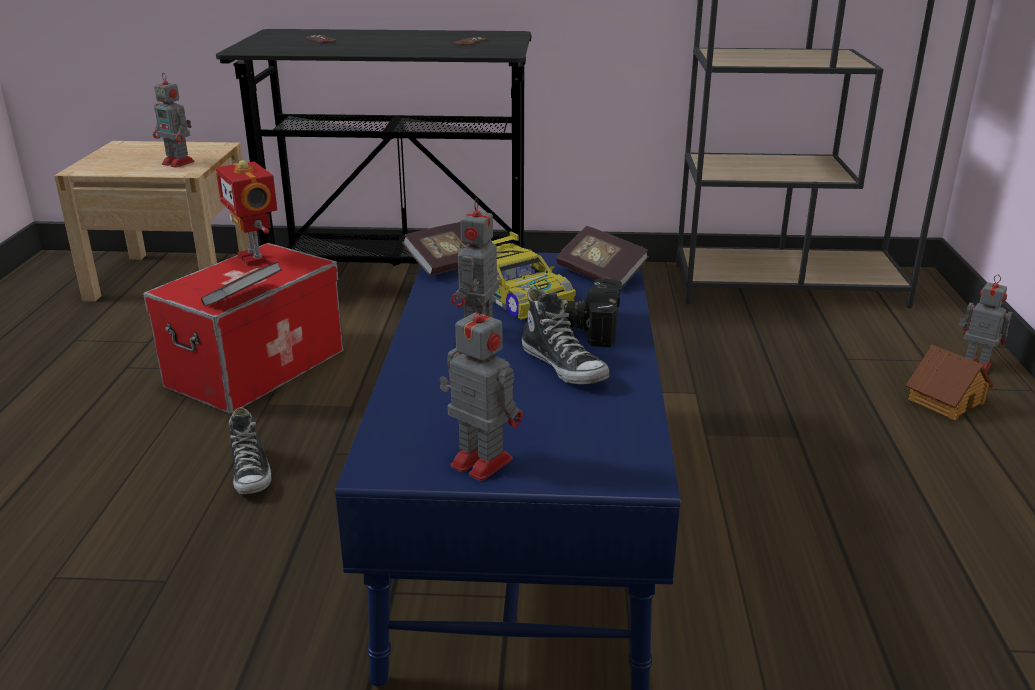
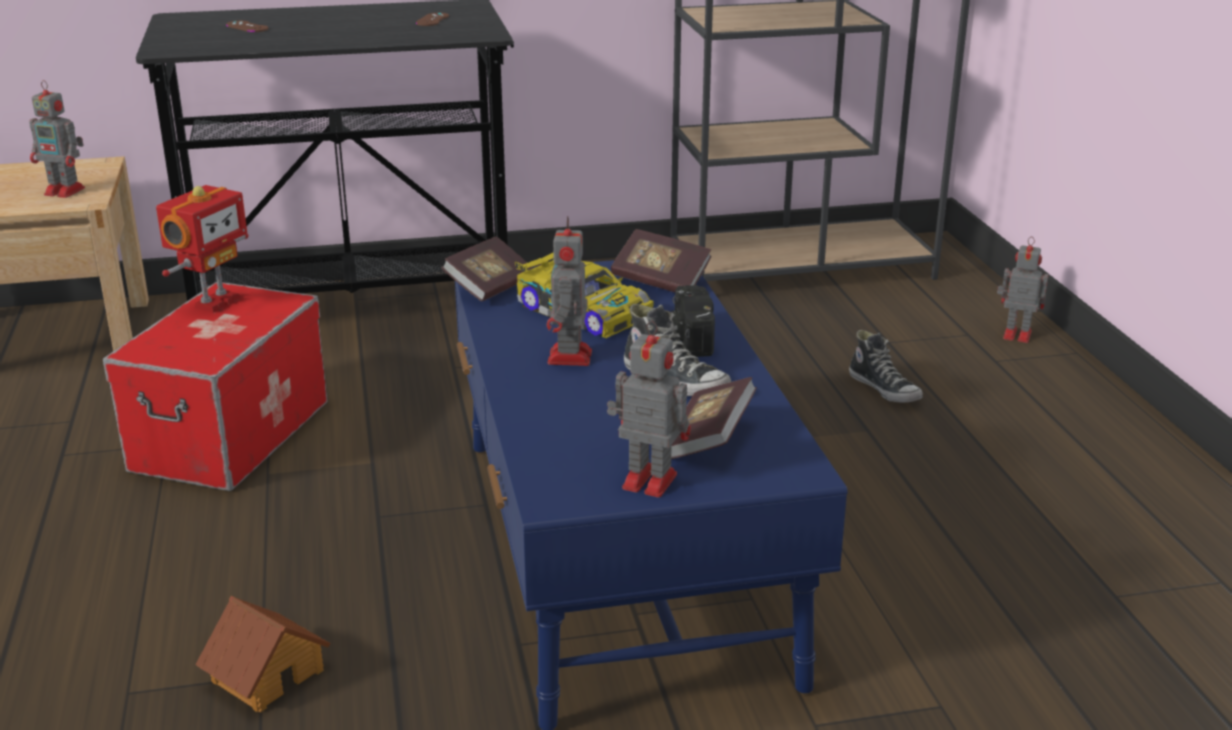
camera: 15 degrees left, 0 degrees up
book [201,261,283,306] -> book moved to [671,377,757,459]
toy robot [216,160,277,266] -> toy robot turned 105 degrees counterclockwise [156,185,249,313]
shoe [229,407,271,494] -> shoe moved to [849,330,923,403]
toy house [906,344,994,420] -> toy house moved to [195,596,331,713]

